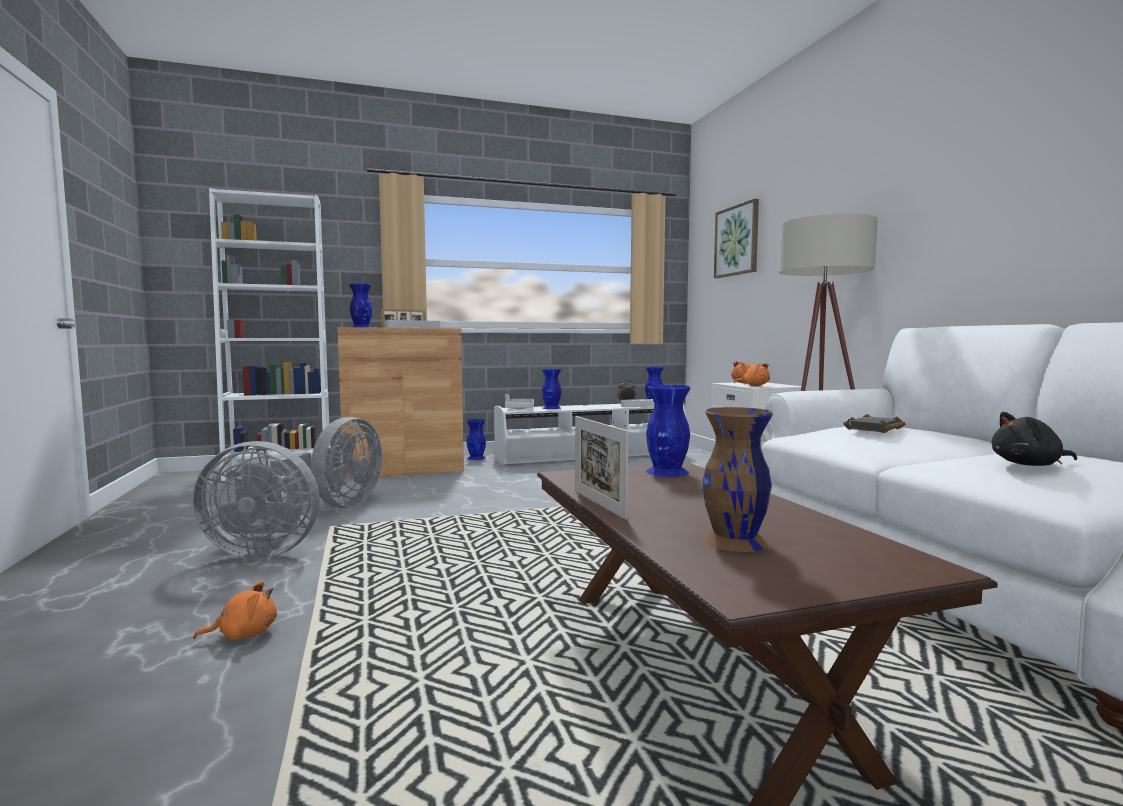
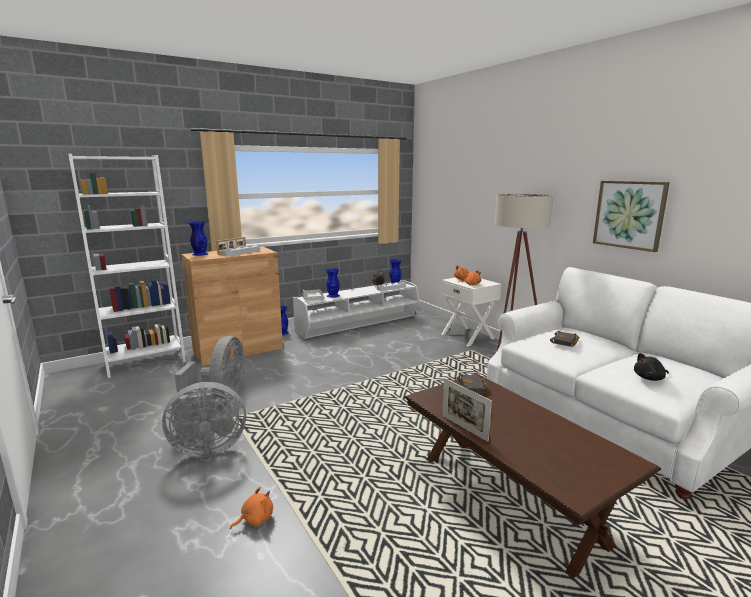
camera: 15 degrees left, 10 degrees up
blue vase [646,385,690,477] -> black book [457,375,489,393]
brown vase [702,407,773,552] -> none
picture [714,199,759,278] -> picture moved to [593,181,670,252]

